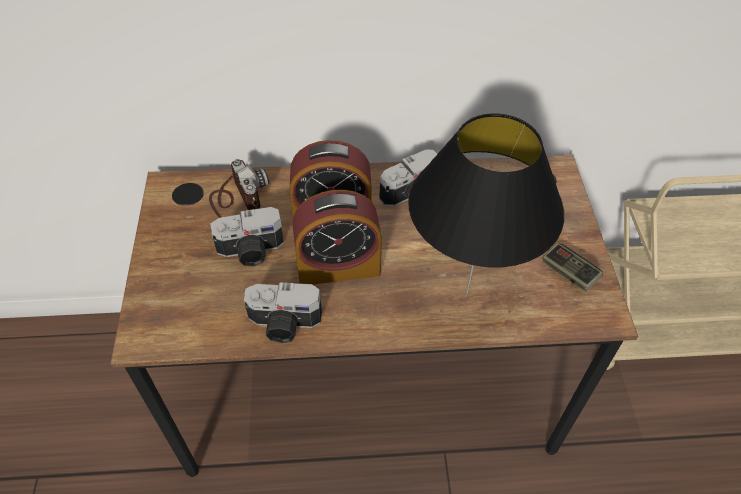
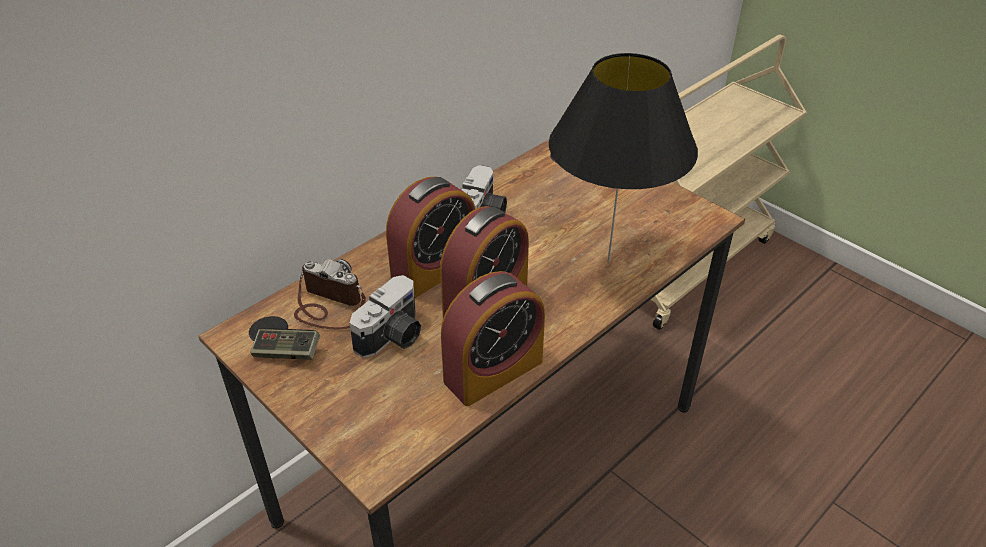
camera: 40 degrees left, 10 degrees down
camera [244,282,322,343] -> alarm clock [441,271,545,406]
game controller [542,243,603,291] -> game controller moved to [250,328,320,360]

